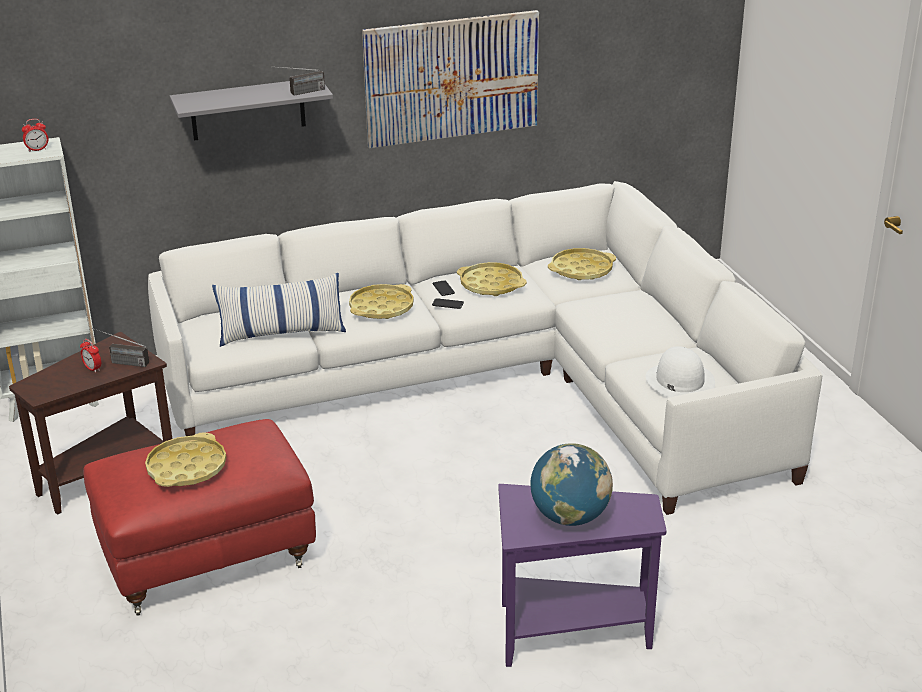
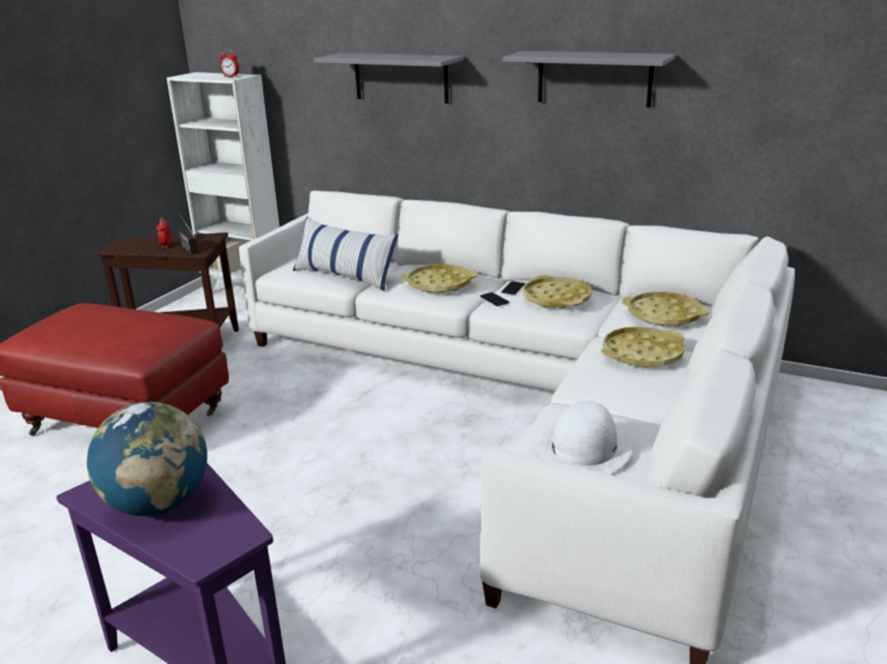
camera: 45 degrees right, 5 degrees down
yellow tray [145,432,226,487] -> yellow tray moved to [602,327,685,368]
radio [271,66,325,96] -> none
picture [362,10,539,148] -> grey shelf [502,51,675,108]

